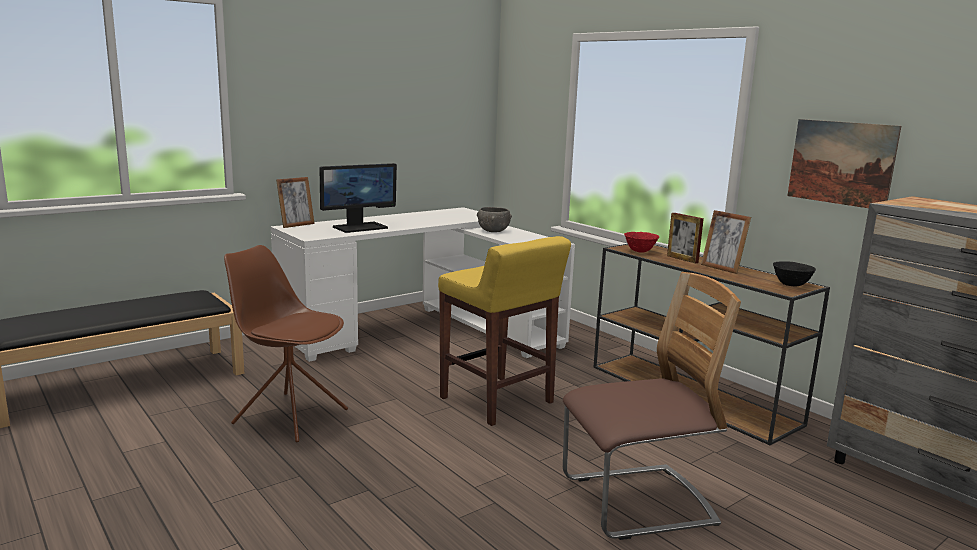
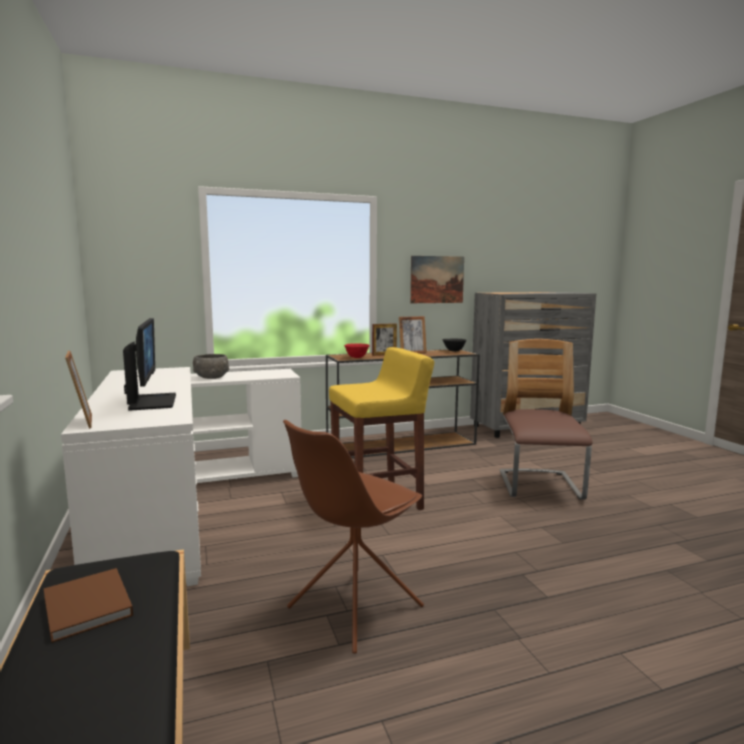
camera: 70 degrees left, 5 degrees down
none -> brown book [44,568,133,643]

